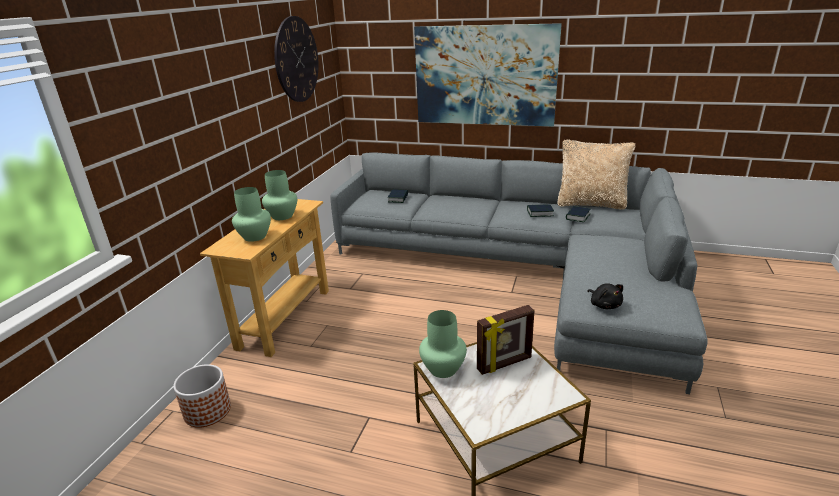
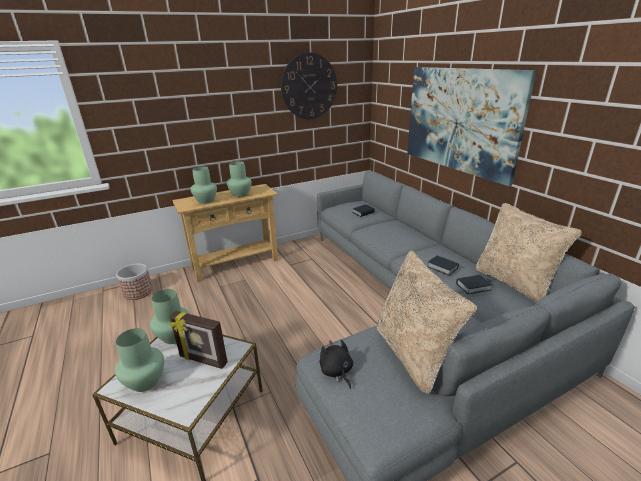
camera: 45 degrees right, 0 degrees up
black plush toy [587,283,623,309] -> black plush toy turned 135 degrees clockwise [320,340,353,389]
none -> green vase [115,328,164,392]
none -> beige pillow [377,251,477,394]

